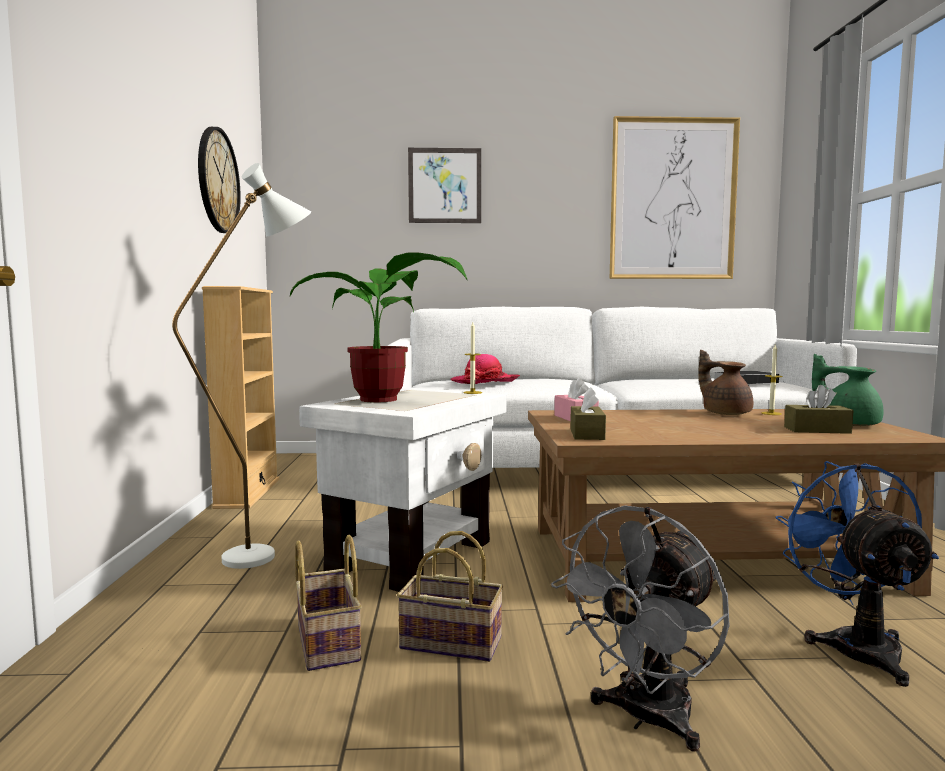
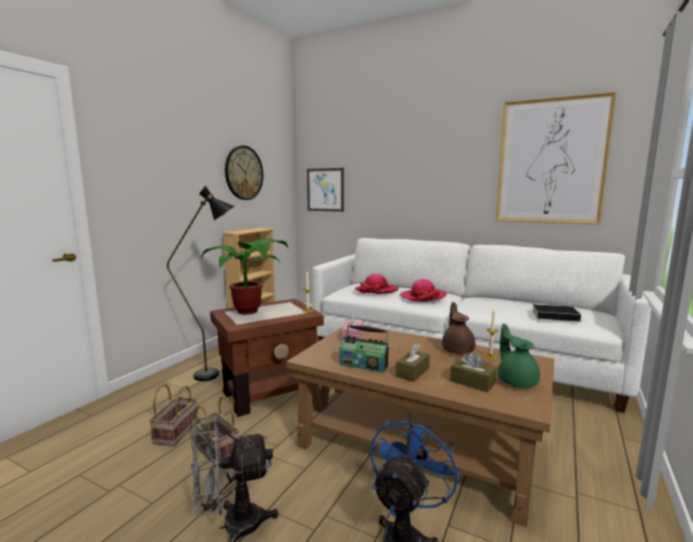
camera: 30 degrees right, 5 degrees up
white floor lamp [172,163,311,569] -> black floor lamp [167,185,235,381]
white side table [299,388,507,592] -> brown side table [210,299,324,417]
picture [408,148,481,223] -> picture moved to [307,168,344,212]
brown tissue box [570,387,606,440] -> brown tissue box moved to [396,343,430,382]
none -> radio [340,325,389,373]
none -> hat [400,279,447,302]

